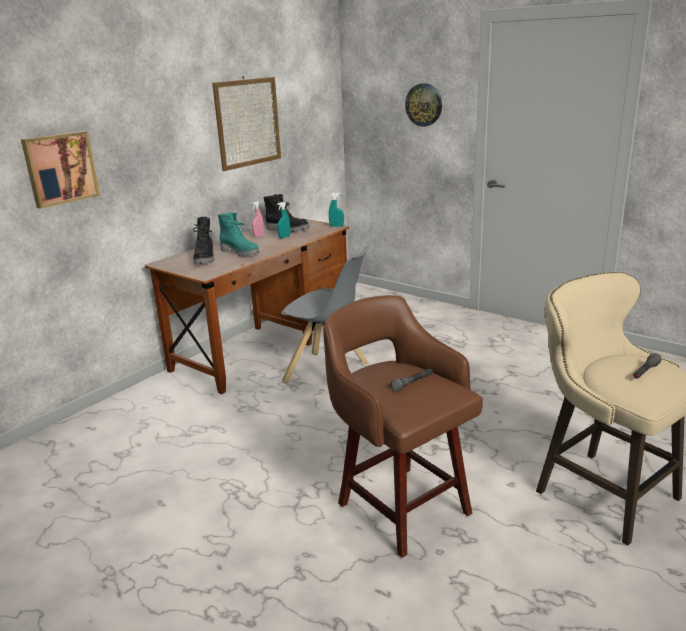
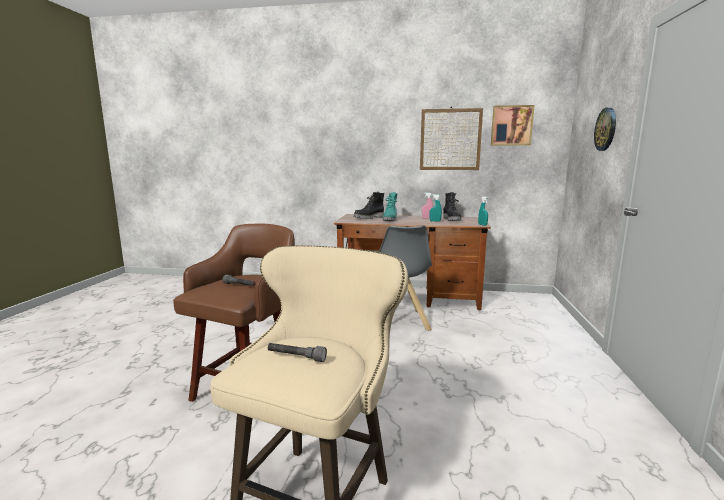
camera: 60 degrees right, 10 degrees down
picture [21,131,100,209] -> picture moved to [491,105,535,145]

